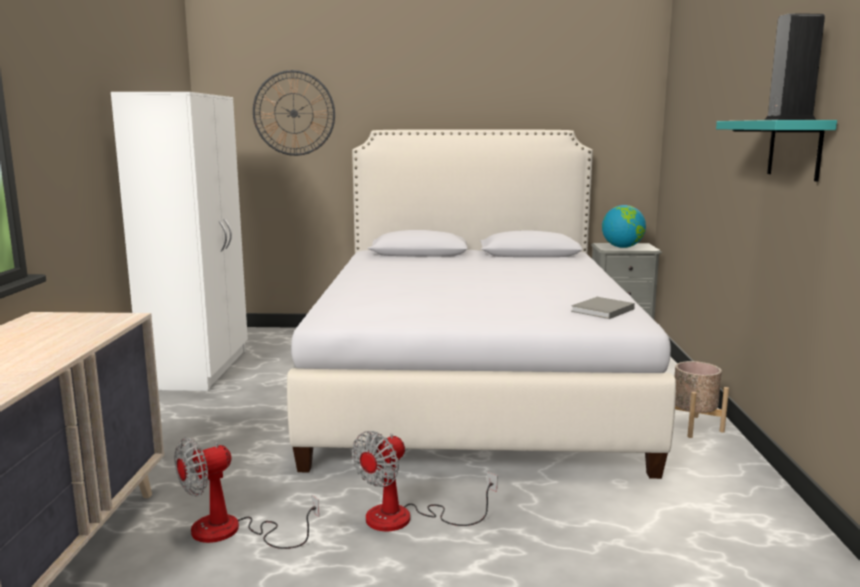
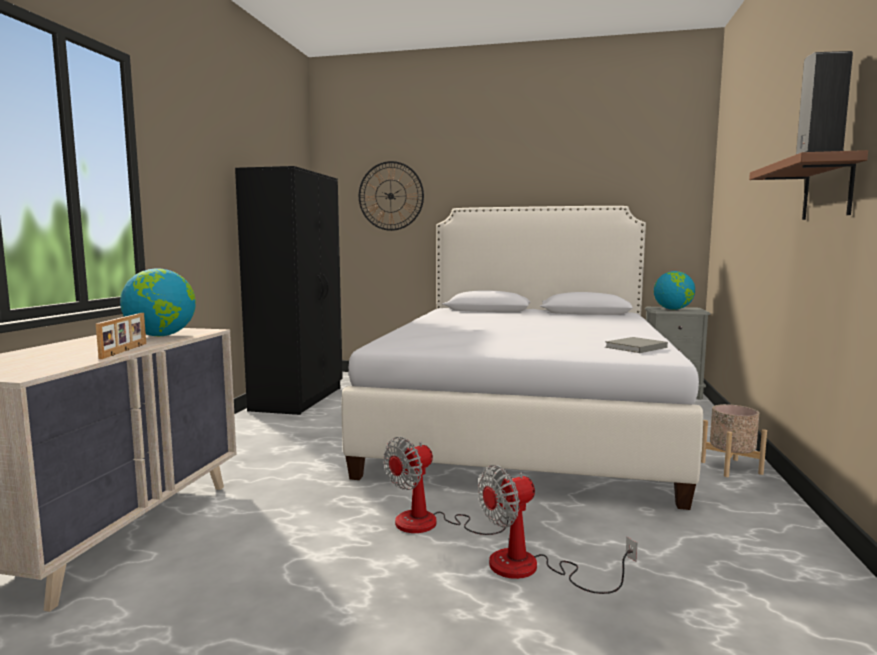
camera: 10 degrees right, 5 degrees down
white wardrobe [111,92,248,391] -> black wardrobe [235,166,343,415]
fan [174,437,319,549] -> fan moved to [478,465,637,594]
turquoise shelf [716,120,837,181] -> brown shelf [749,150,868,220]
none -> picture frame [96,313,146,359]
none -> globe [120,268,196,336]

